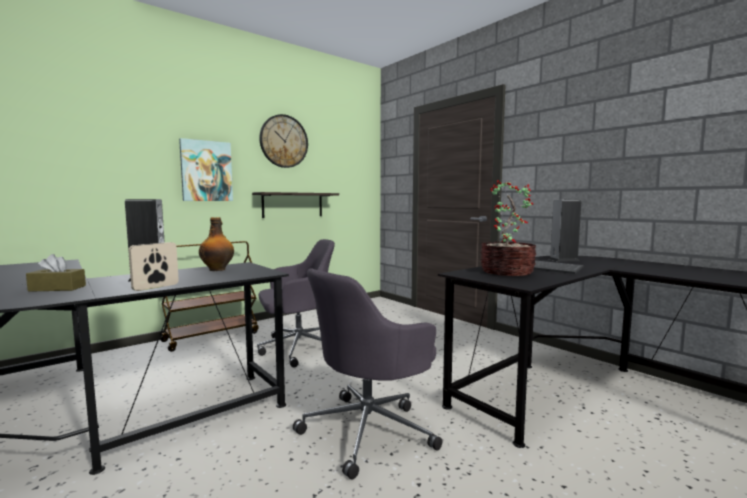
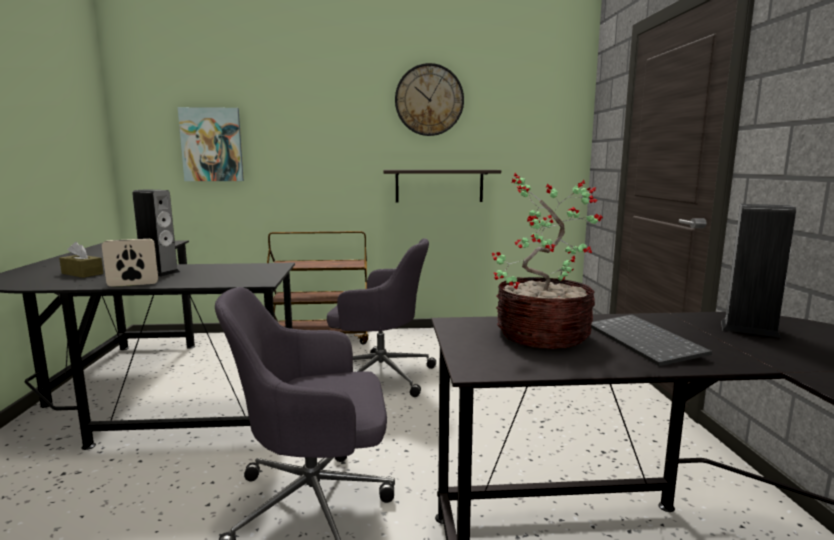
camera: 35 degrees right, 5 degrees up
picture [179,138,233,201] -> picture moved to [178,107,244,181]
bottle [199,217,234,271] -> none

